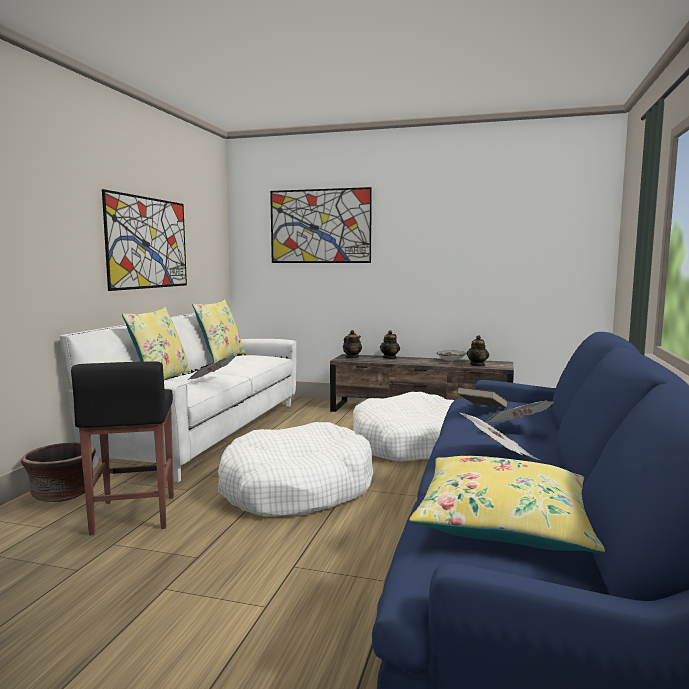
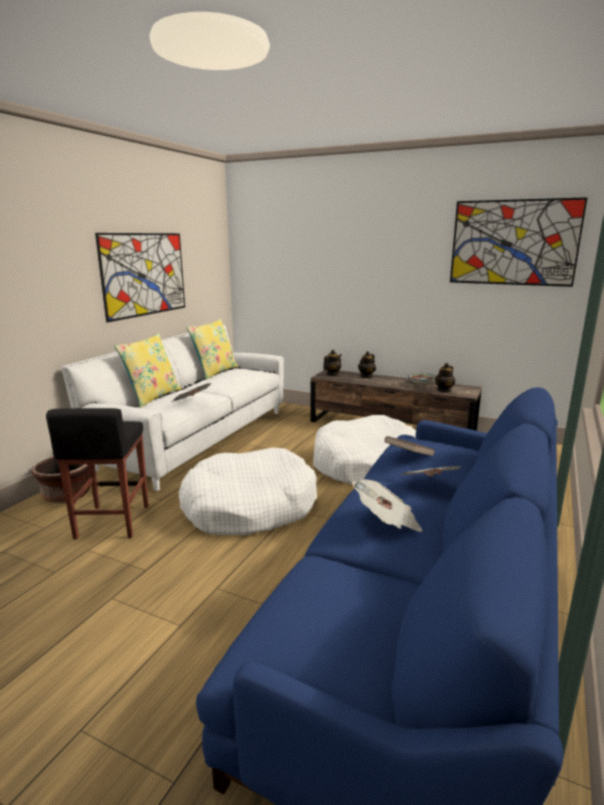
camera: 10 degrees right, 10 degrees up
picture [270,187,372,263] -> picture moved to [450,197,588,287]
yellow pillow [409,456,605,553] -> none

